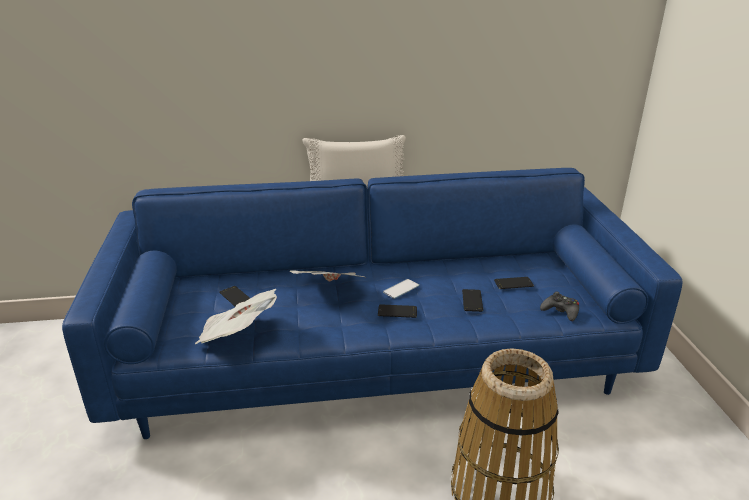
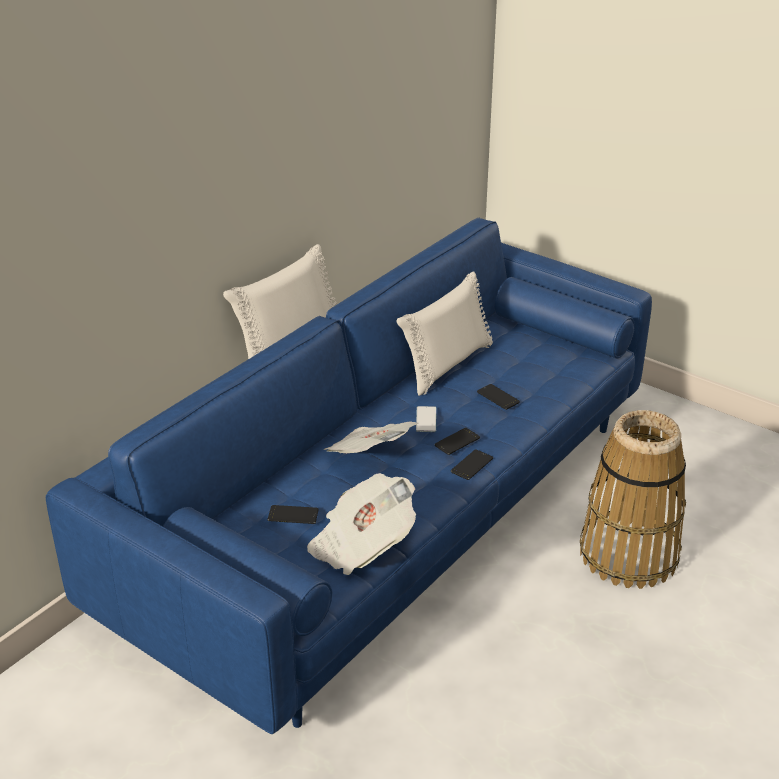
camera: 45 degrees left, 5 degrees up
phone [494,277,534,289] -> phone moved to [451,450,493,480]
black game controller [540,291,579,321] -> none
none -> white pillow [397,271,493,396]

